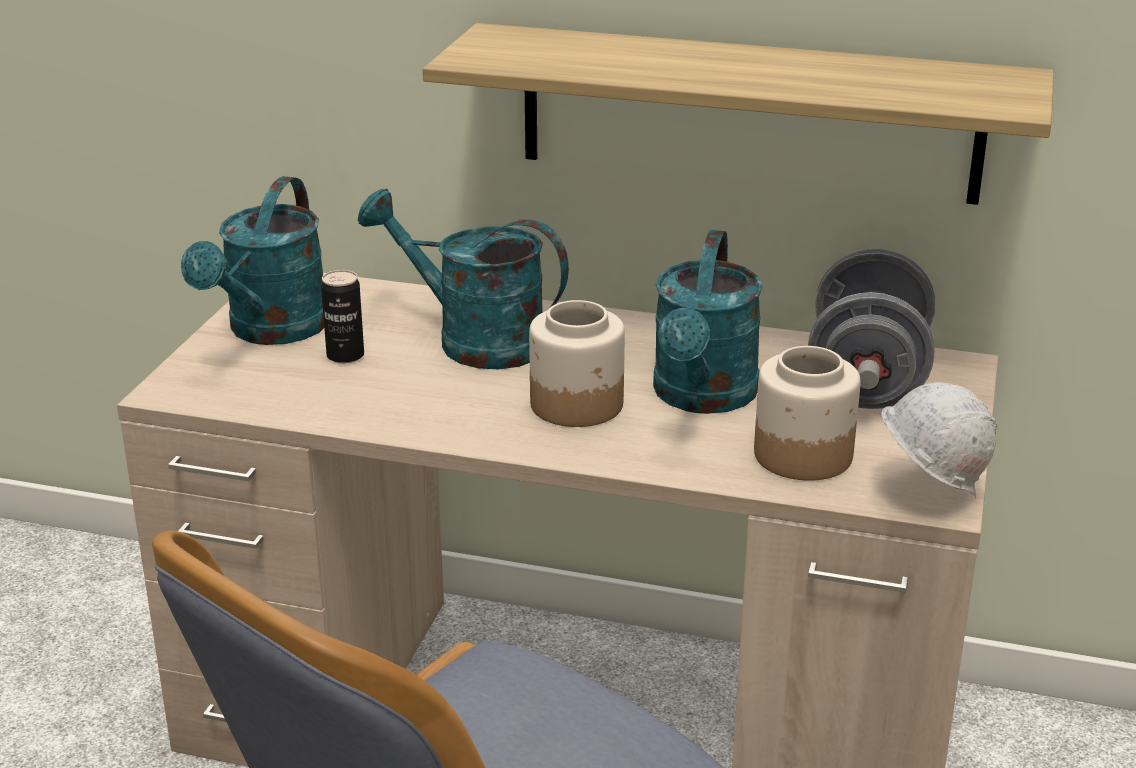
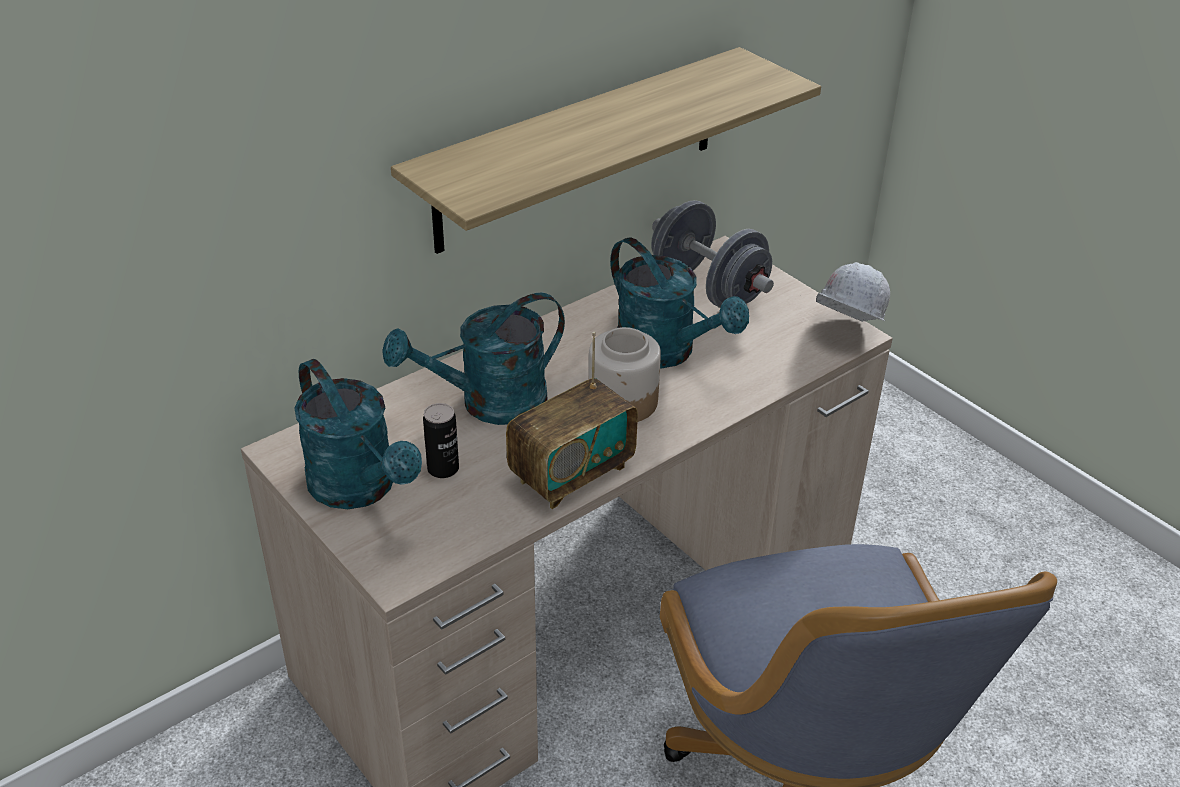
camera: 55 degrees left, 10 degrees up
jar [754,346,861,481] -> none
none -> radio [506,332,638,509]

